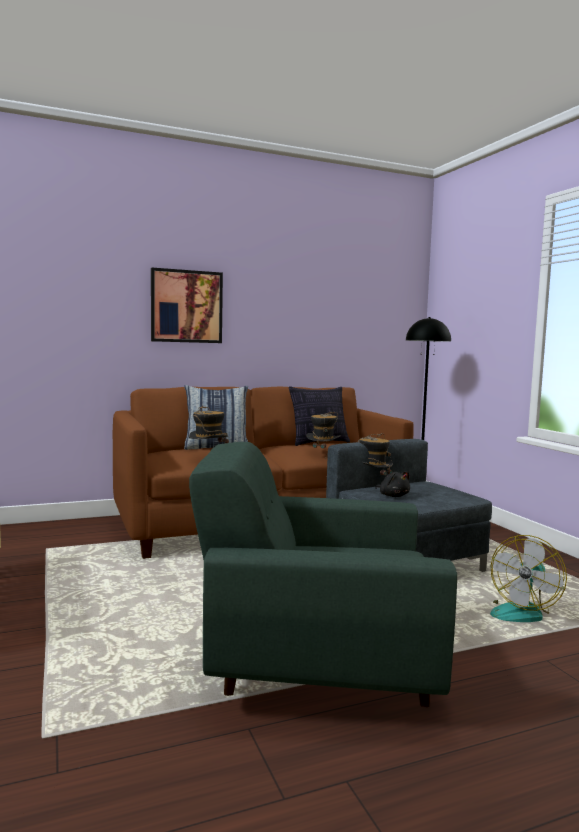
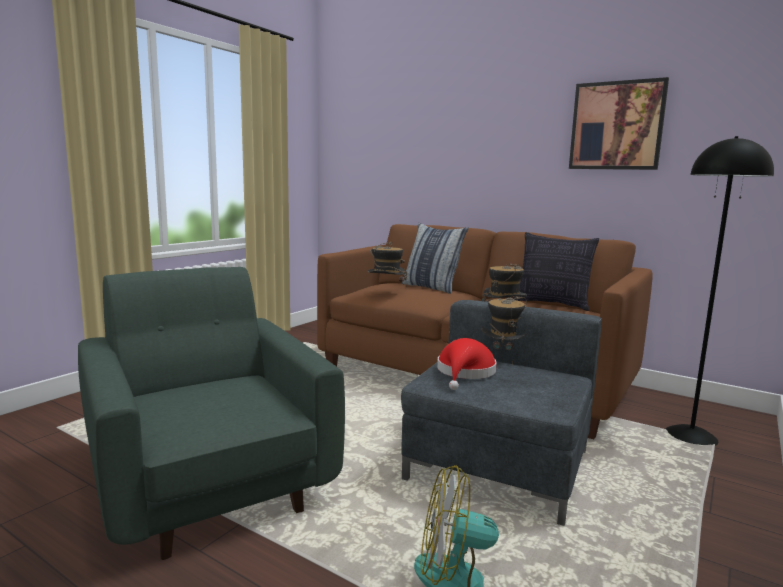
camera: 55 degrees right, 5 degrees up
picture [151,268,223,343] -> picture moved to [569,77,669,170]
black plush toy [375,471,410,497] -> red hat [437,338,497,390]

